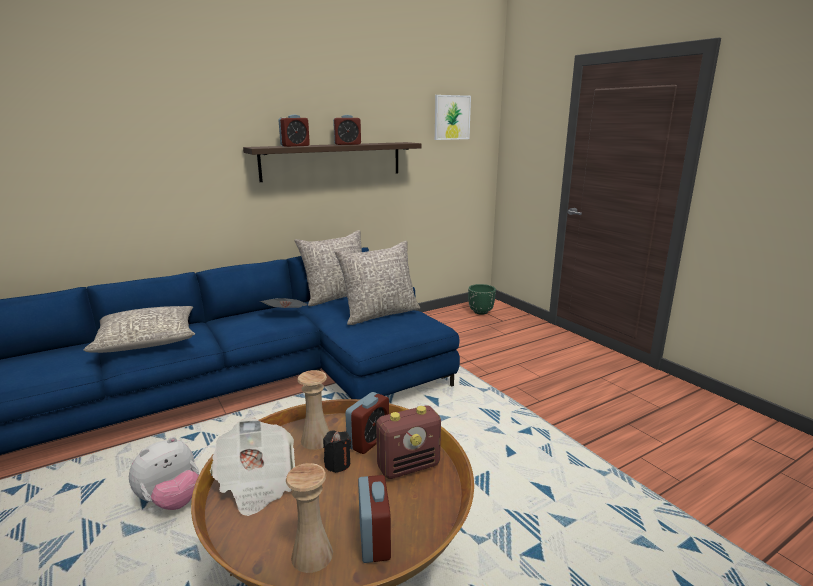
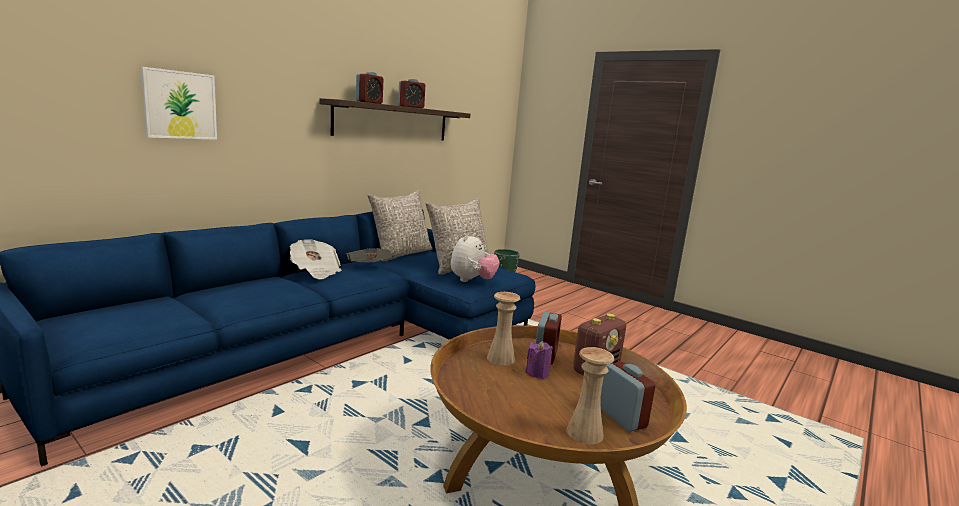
camera: 20 degrees left, 5 degrees down
grey pillow [84,306,195,353] -> none
plush toy [129,437,199,510] -> plush toy moved to [451,233,500,282]
newspaper [210,418,295,516] -> newspaper moved to [290,239,341,279]
black candle [323,430,351,473] -> purple candle [525,341,553,379]
picture [435,95,471,140] -> picture moved to [141,67,217,140]

